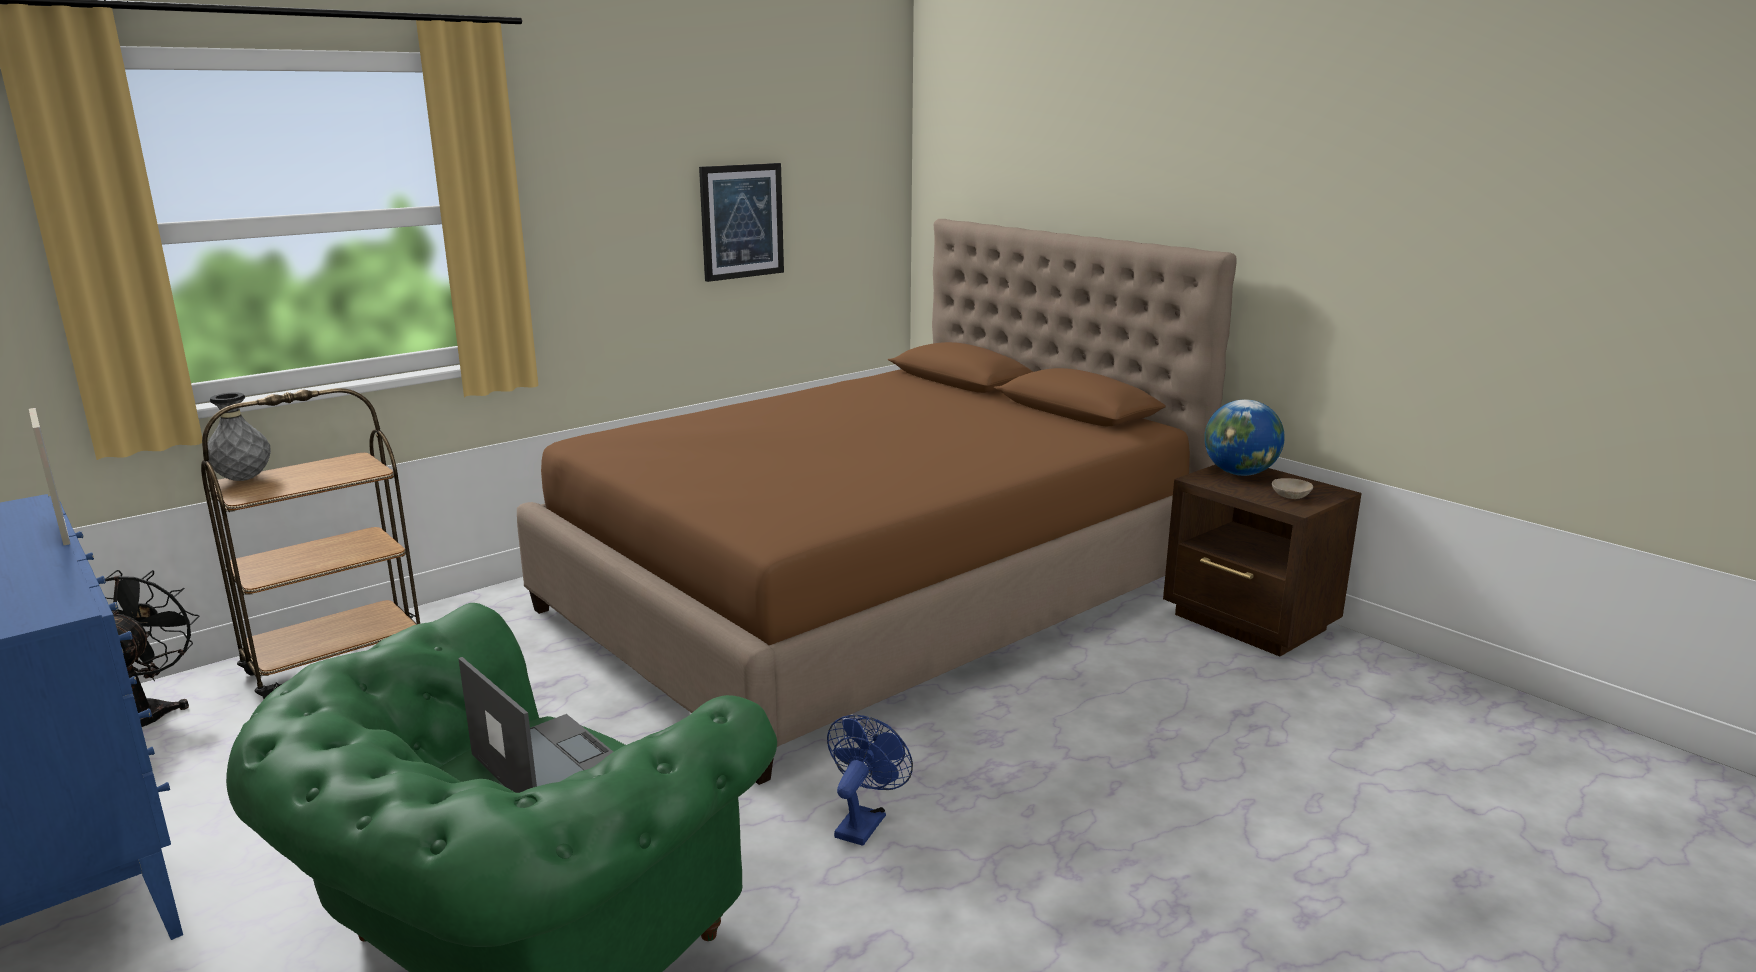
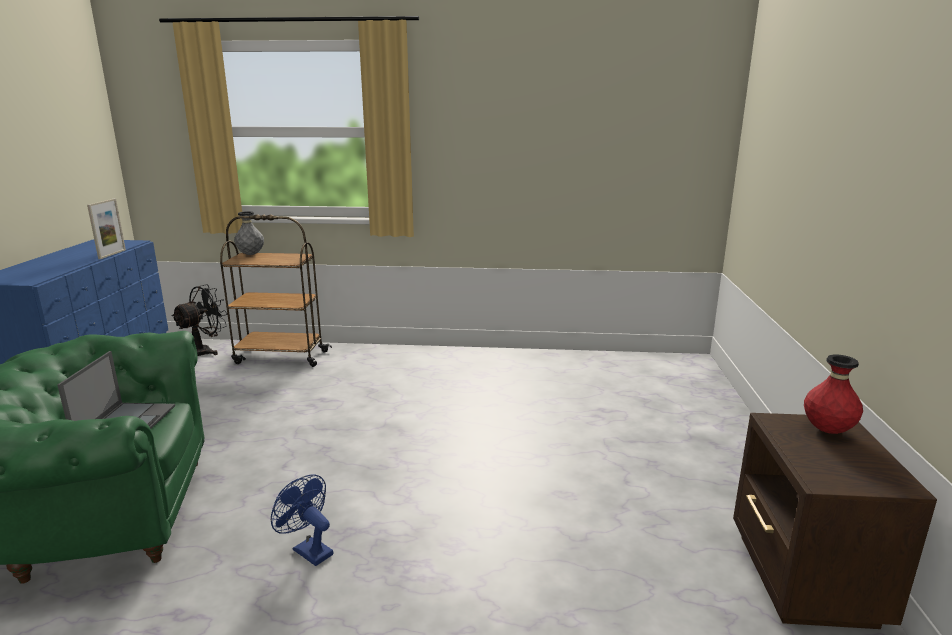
camera: 45 degrees right, 0 degrees up
brown bed [517,219,1237,785] -> none
picture [699,163,784,282] -> none
blue fan [827,715,913,846] -> blue fan turned 120 degrees counterclockwise [271,474,333,566]
globe [1204,399,1285,476] -> red vase [804,355,863,434]
beige bowl [1272,478,1313,499] -> none

